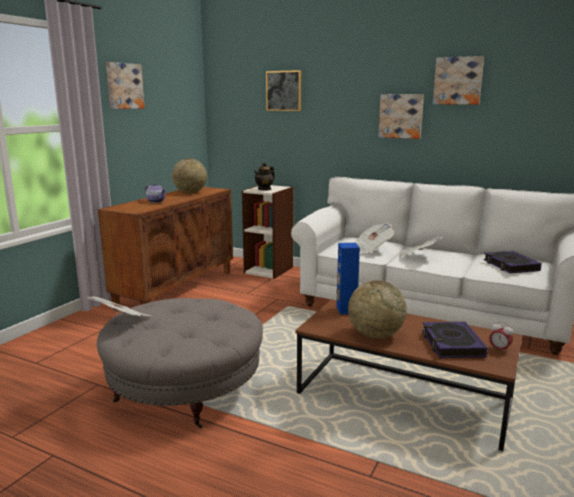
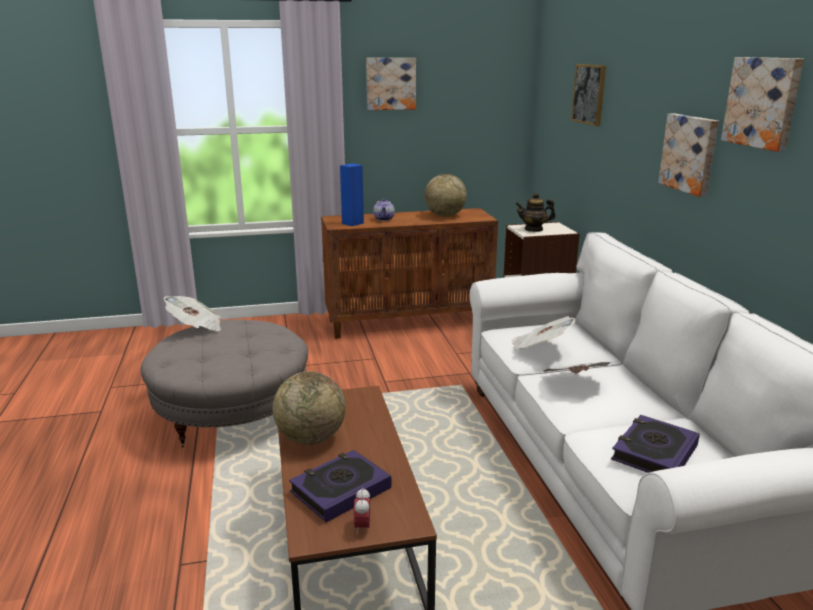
camera: 50 degrees right, 5 degrees up
blue speaker [336,243,360,314] -> blue speaker moved to [340,163,364,226]

